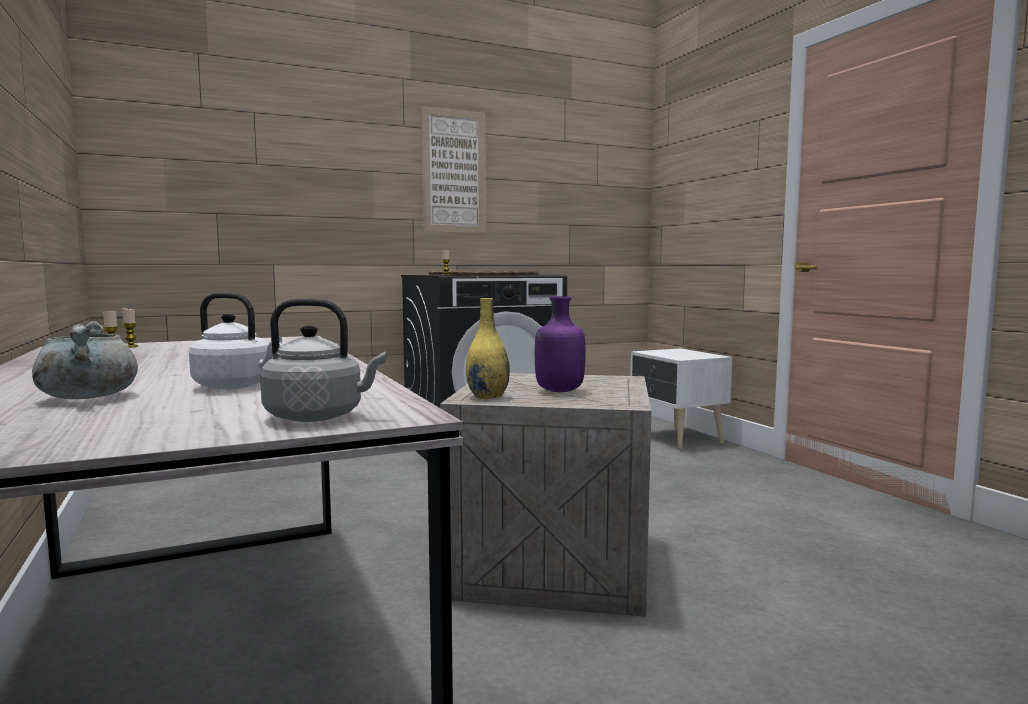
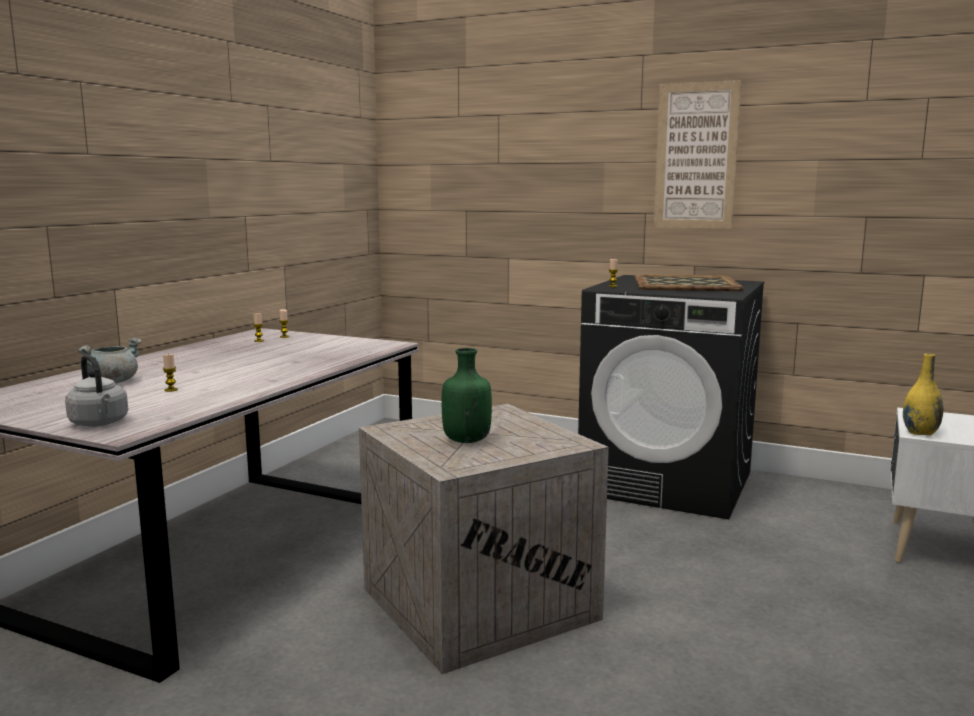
camera: 50 degrees right, 5 degrees up
white kettle [189,292,282,389] -> candle [163,354,178,392]
yellow vase [466,298,510,399] -> yellow vase moved to [903,354,943,435]
purple bottle [535,296,586,392] -> green bottle [442,348,492,443]

